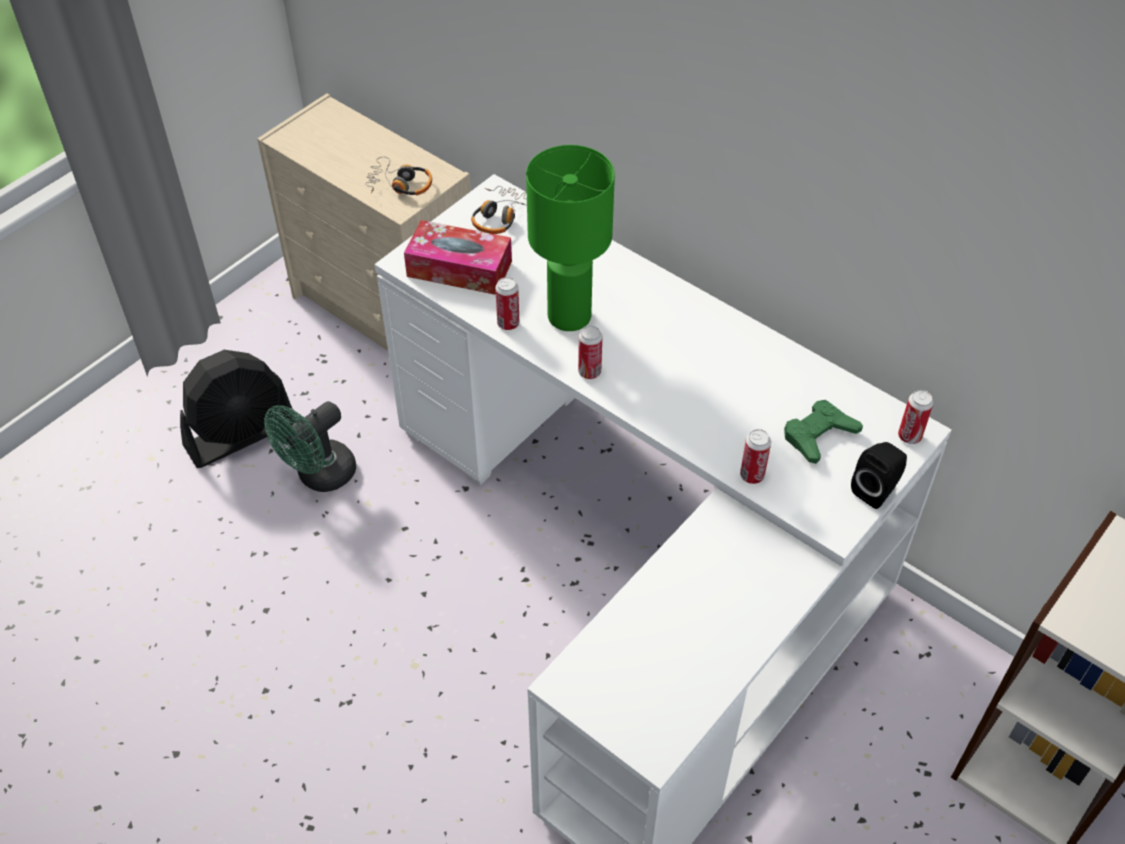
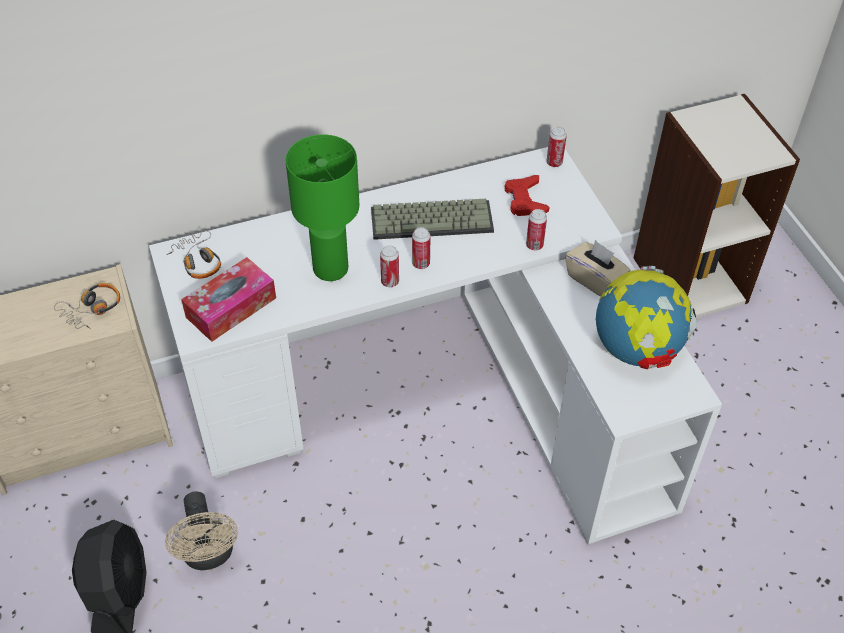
camera: 60 degrees left, 0 degrees up
green fan [264,401,356,492] -> beige fan [165,491,238,570]
can [495,277,519,330] -> can moved to [412,227,431,269]
green game controller [784,400,863,464] -> red game controller [504,175,549,216]
black speaker [851,442,907,509] -> none
none -> keyboard [371,199,494,240]
none -> beige tissue box [565,240,630,297]
none -> globe [595,266,697,369]

